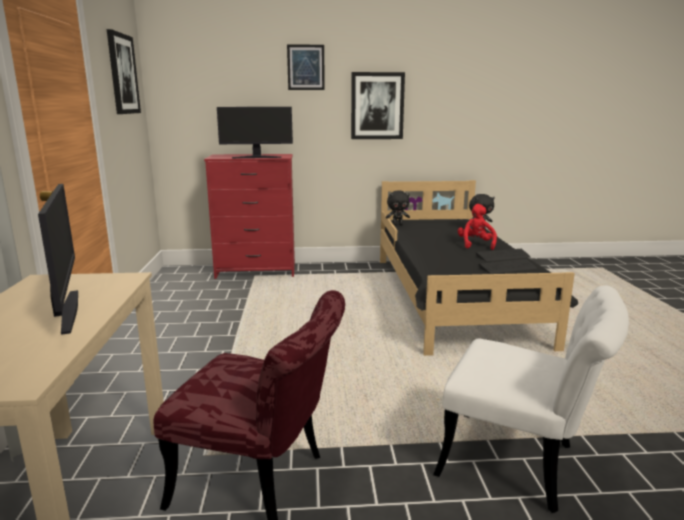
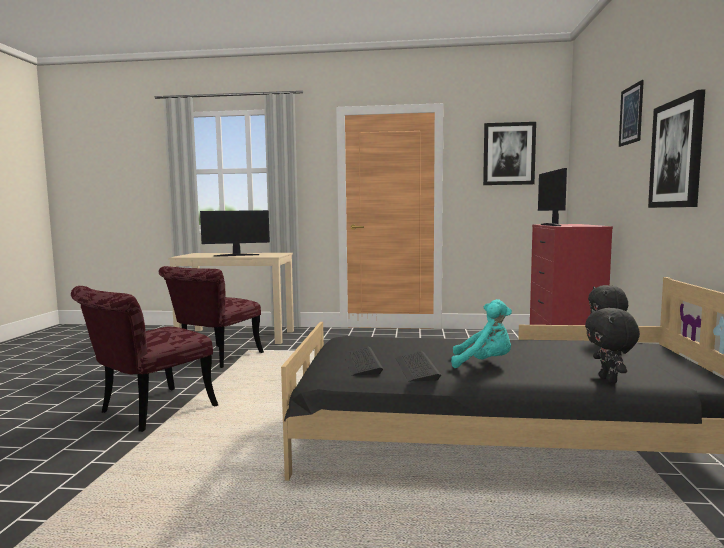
camera: 100 degrees right, 10 degrees down
white chair [433,285,629,513] -> red chair [71,286,218,432]
red plush toy [458,204,497,250] -> turquoise plush toy [451,299,512,368]

